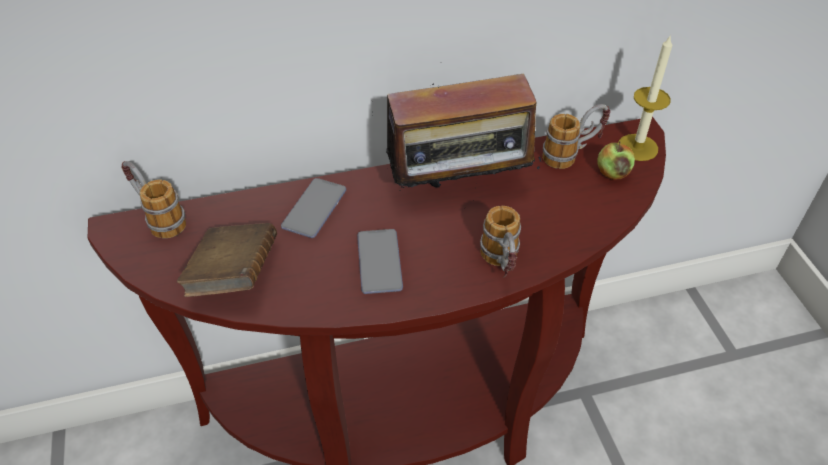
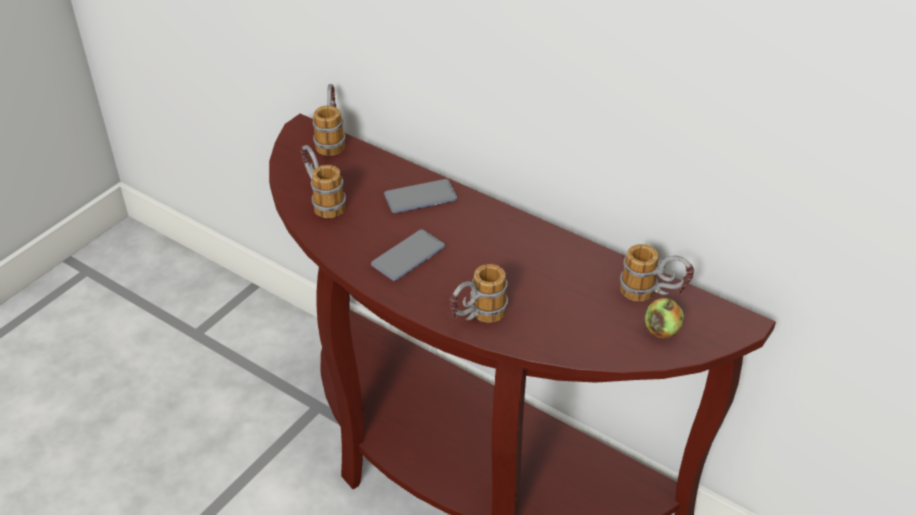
camera: 50 degrees right, 5 degrees down
brown book [177,223,277,297] -> mug [300,145,346,218]
radio [372,62,542,198] -> none
candle [618,34,672,161] -> none

